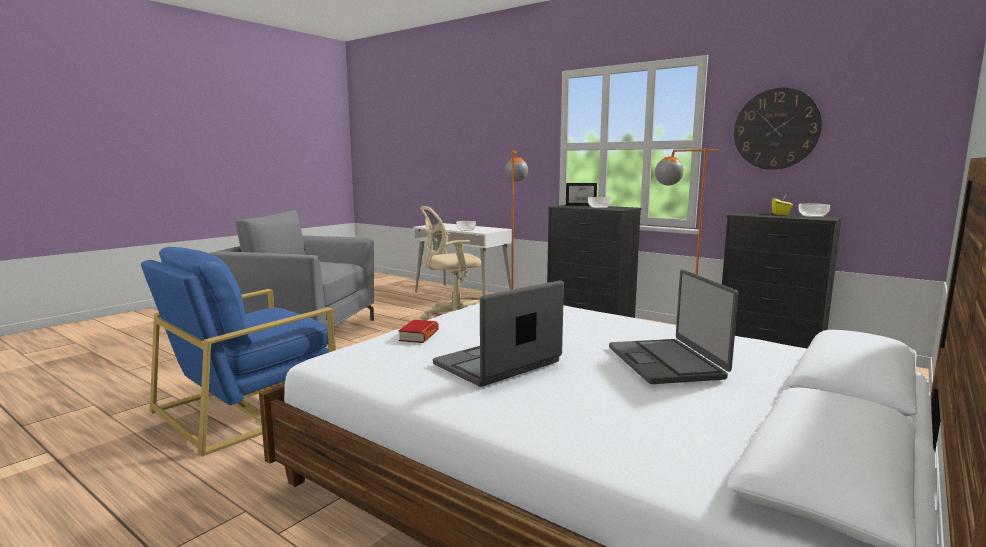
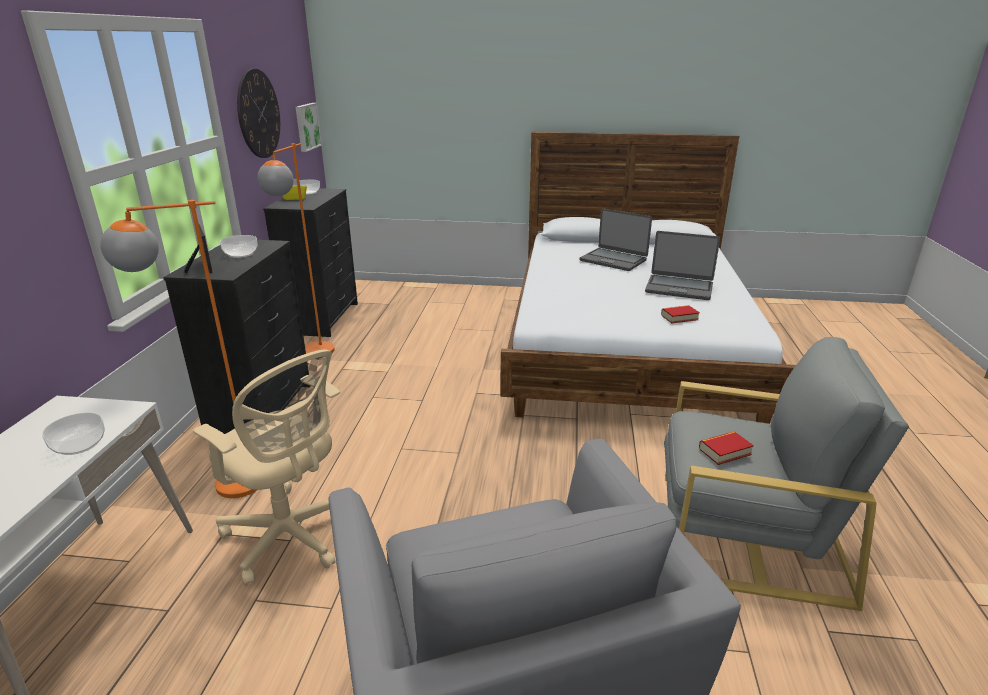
camera: 120 degrees left, 15 degrees up
blue armchair [141,247,336,457] -> grey armchair [664,337,909,611]
laptop [609,269,739,384] -> laptop turned 75 degrees clockwise [579,208,652,271]
none -> picture [296,103,322,152]
none -> book [699,431,754,465]

